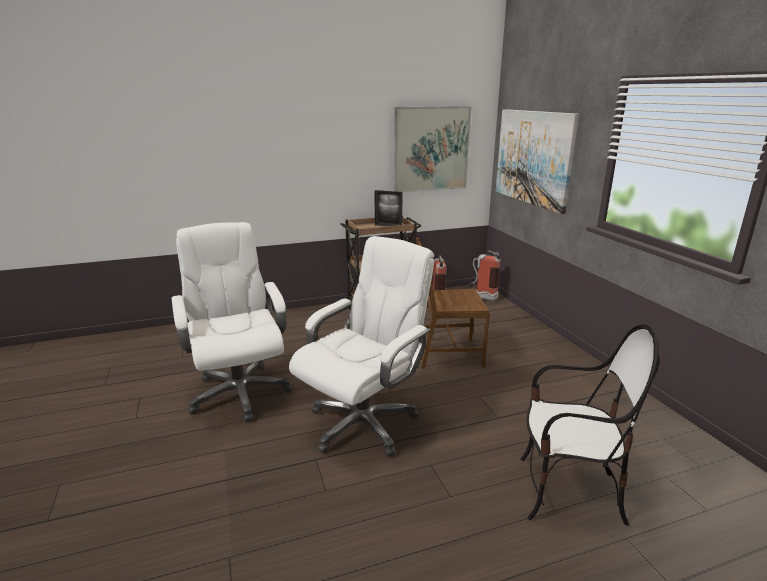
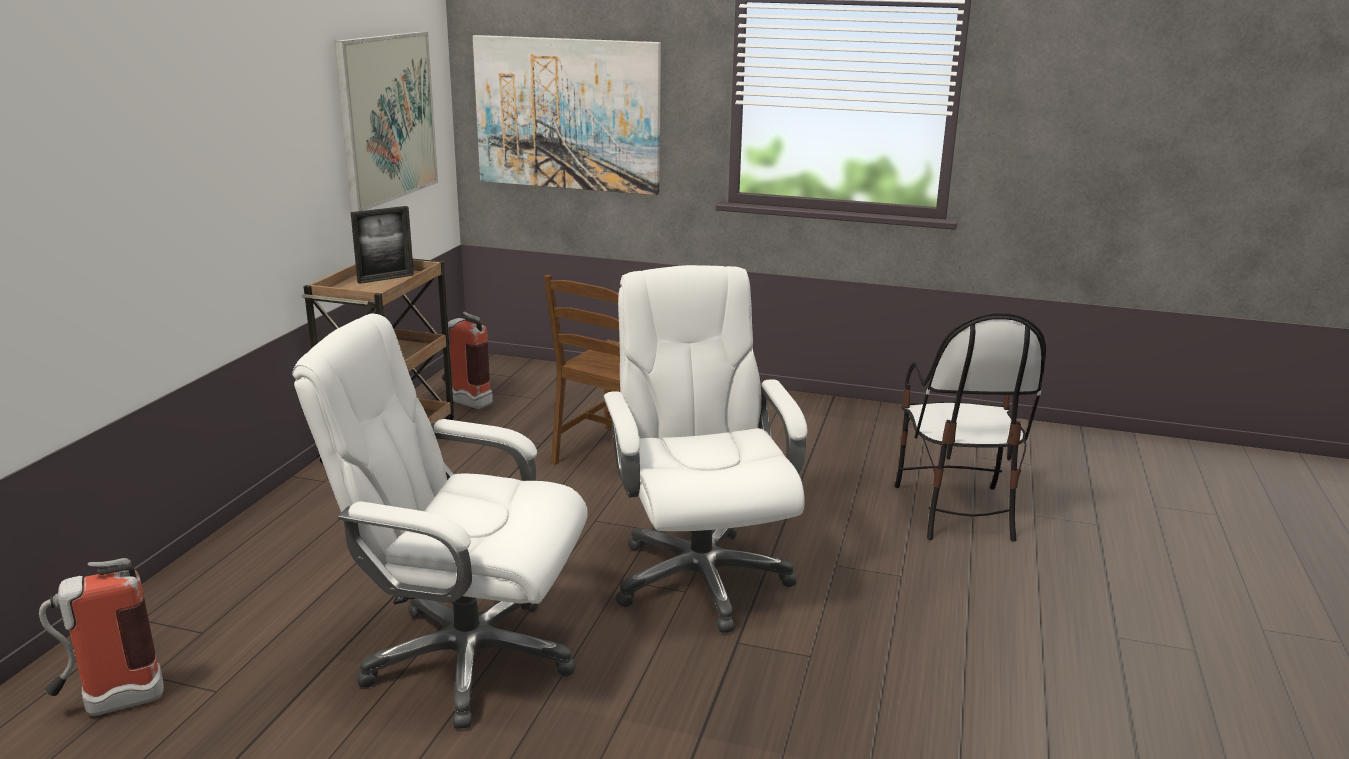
camera: 55 degrees left, 0 degrees up
fire extinguisher [468,251,501,301] -> fire extinguisher moved to [39,558,164,716]
chair [521,324,659,525] -> chair turned 135 degrees clockwise [895,312,1046,542]

